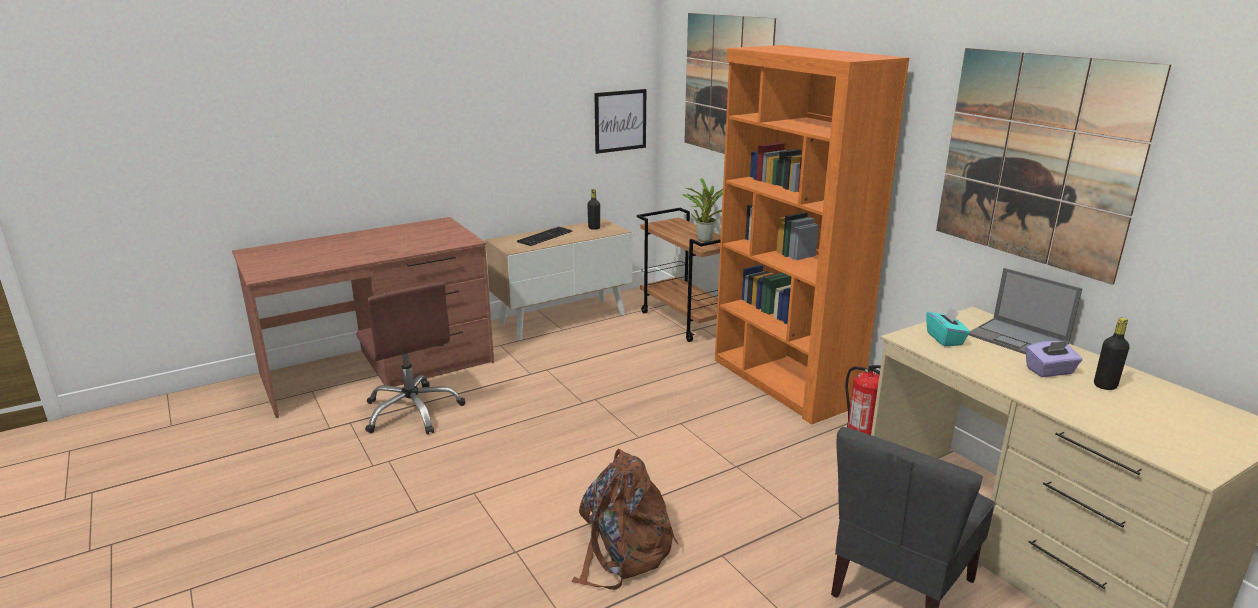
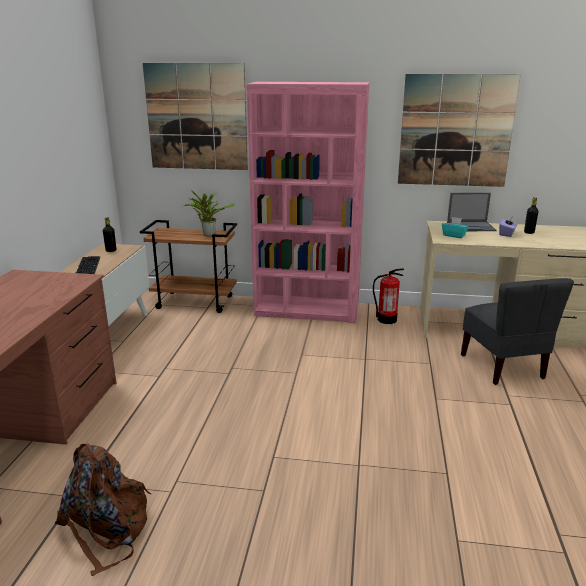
camera: 50 degrees left, 0 degrees up
brown office chair [356,282,465,435] -> none
brown backpack [572,449,678,590] -> brown backpack moved to [55,444,151,576]
picture [594,89,646,154] -> none
orange bookcase [715,45,909,425] -> pink bookcase [246,82,369,323]

